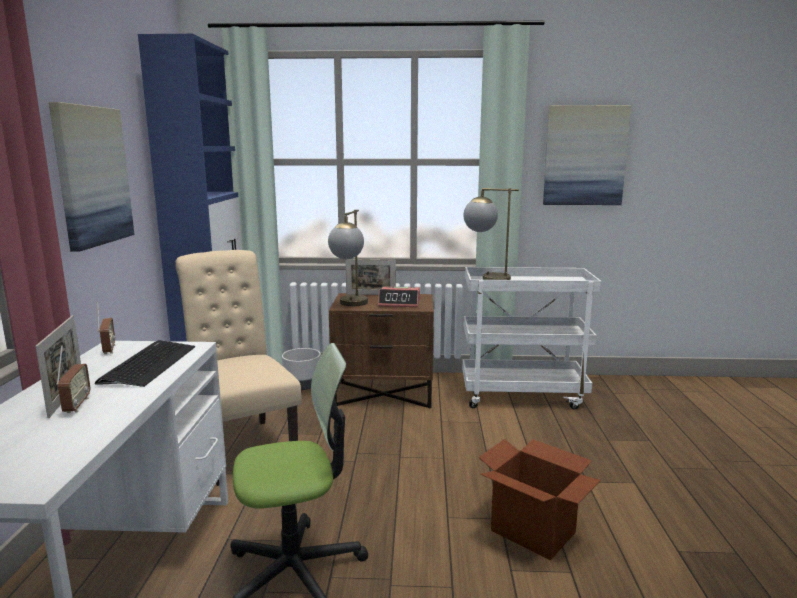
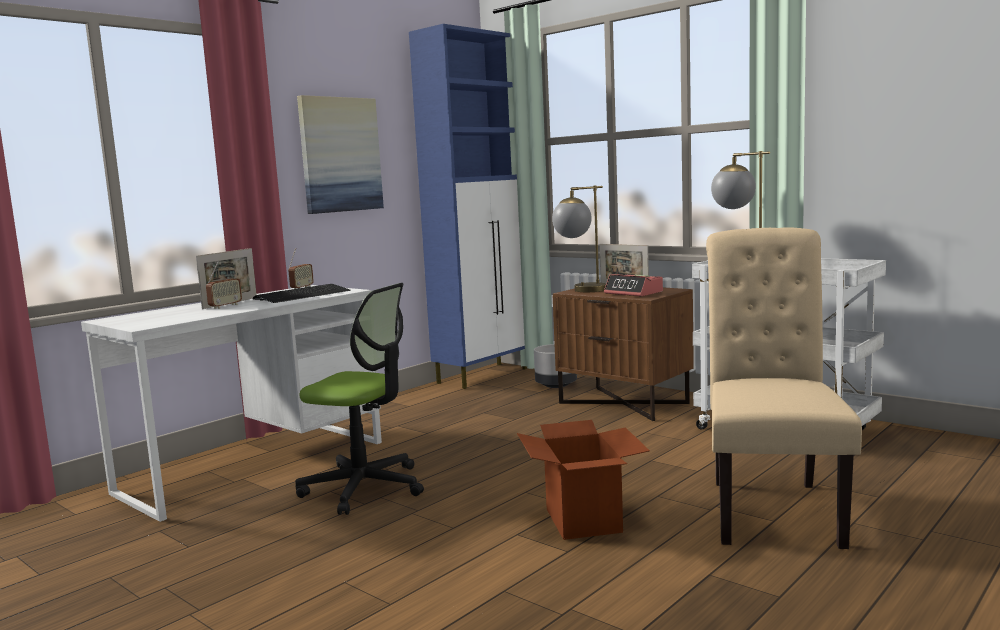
camera: 40 degrees right, 5 degrees down
beige chair [175,250,301,486] -> beige chair moved to [706,227,862,549]
picture [543,105,631,205] -> none

